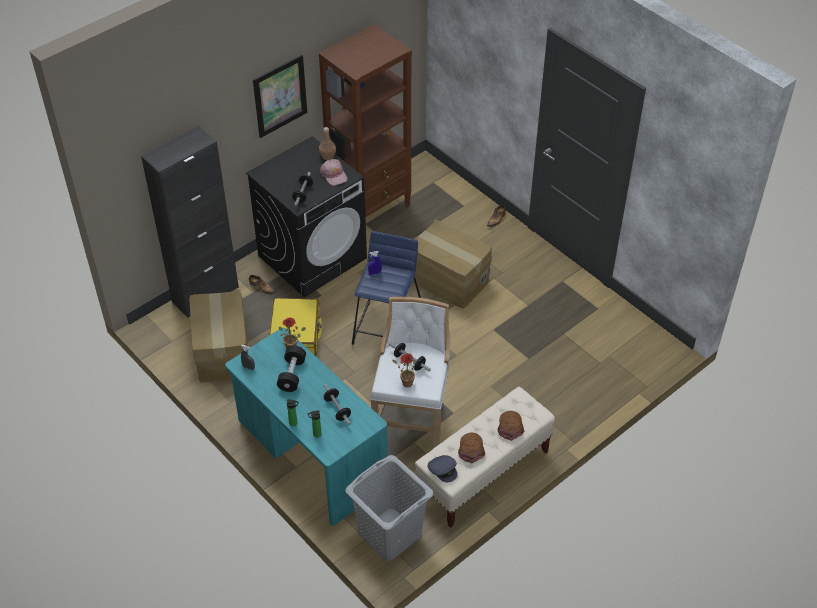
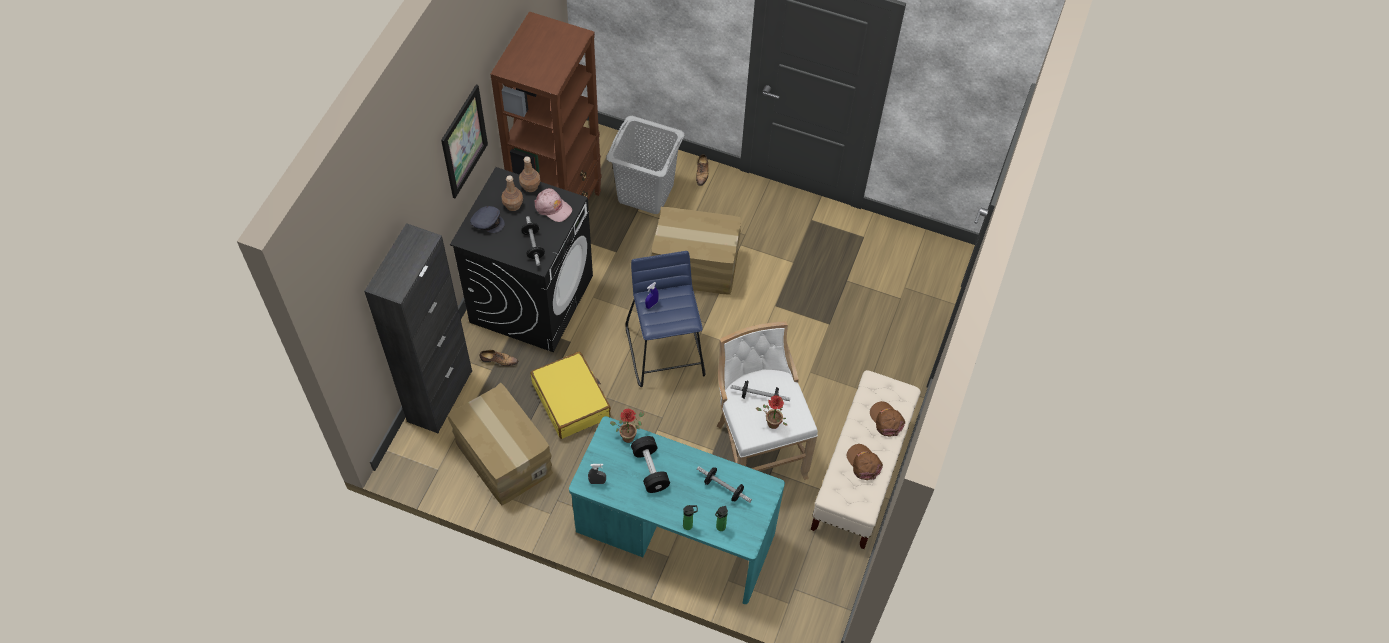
camera: 30 degrees left, 10 degrees up
grey laundry basket [345,455,434,561] -> grey laundry basket moved to [606,116,685,214]
grey cap [428,455,457,482] -> grey cap moved to [470,206,505,233]
none -> brown bottle [502,175,523,211]

